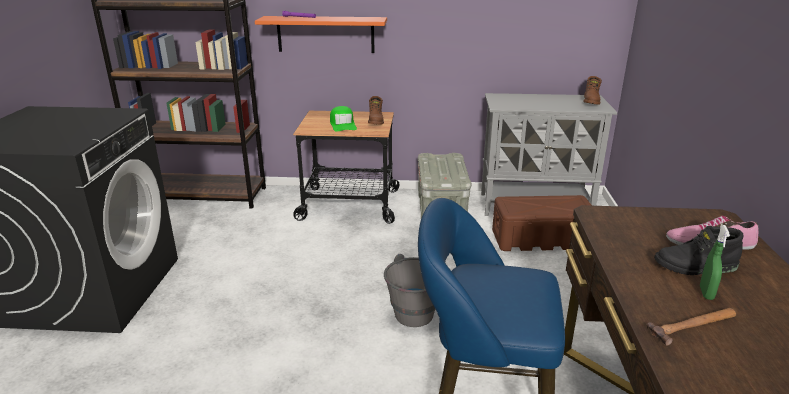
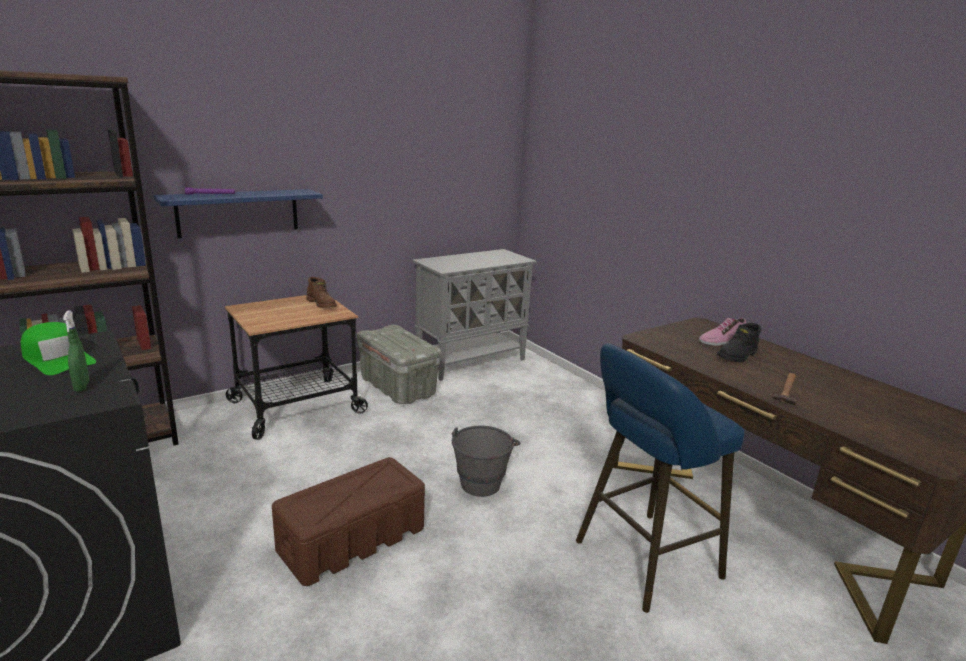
camera: 40 degrees left, 5 degrees down
orange shelf [255,16,387,53] -> blue shelf [154,189,323,238]
green cap [330,106,357,132] -> green cap moved to [21,322,96,375]
brown storage box [492,195,592,251] -> brown storage box moved to [272,457,425,586]
brown boot [583,76,602,105] -> none
green spray bottle [700,225,730,300] -> green spray bottle moved to [63,310,89,392]

